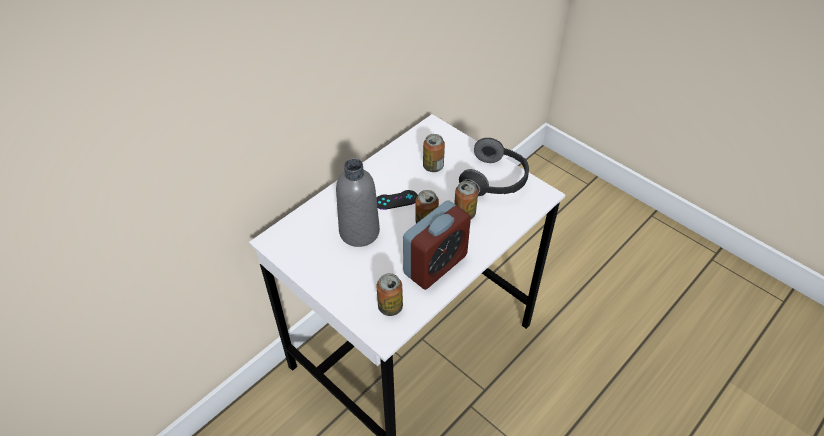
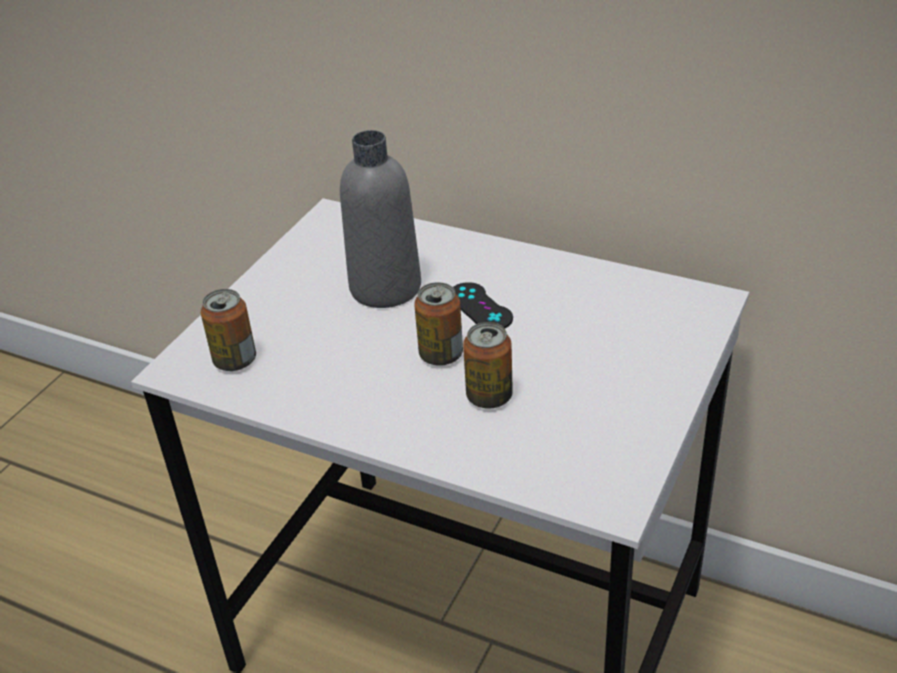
camera: 75 degrees right, 10 degrees down
alarm clock [403,200,471,290] -> none
can [423,134,445,172] -> none
headphones [459,138,529,196] -> none

